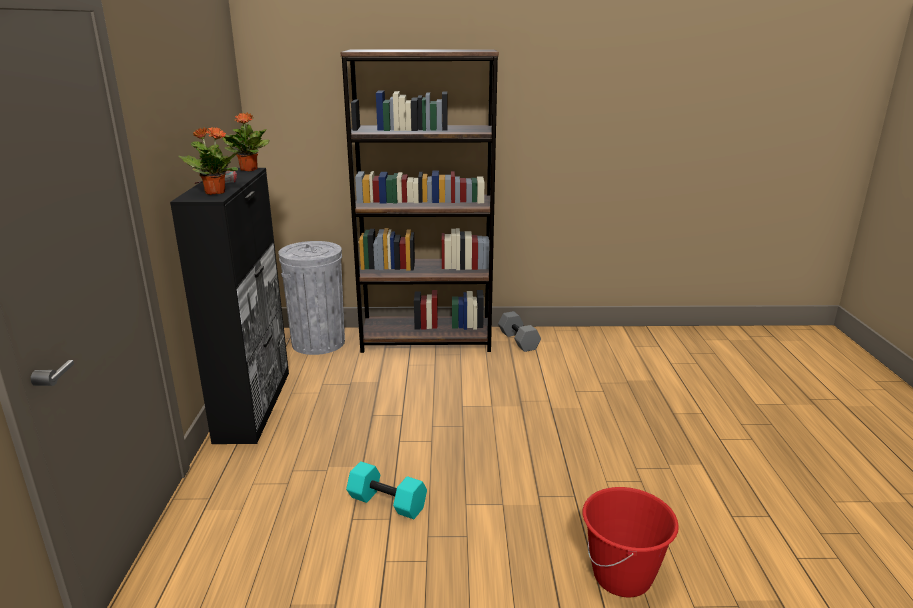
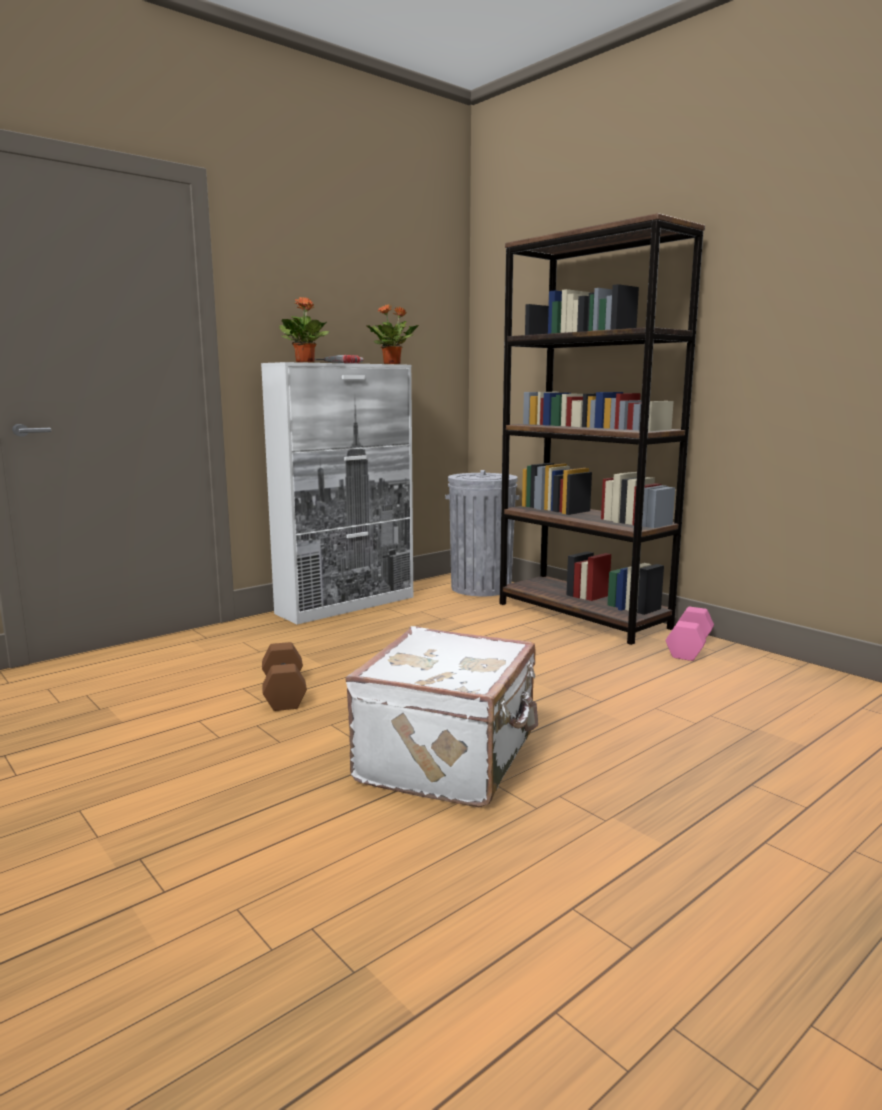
camera: 50 degrees right, 10 degrees down
black cabinet [170,168,289,444] -> white cabinet [261,362,413,624]
turquoise dumbbell [346,461,427,519] -> brown dumbbell [262,642,307,711]
grey dumbbell [498,311,541,352] -> pink dumbbell [666,607,714,661]
red bucket [583,487,679,597] -> none
none -> white suitcase [345,626,538,807]

